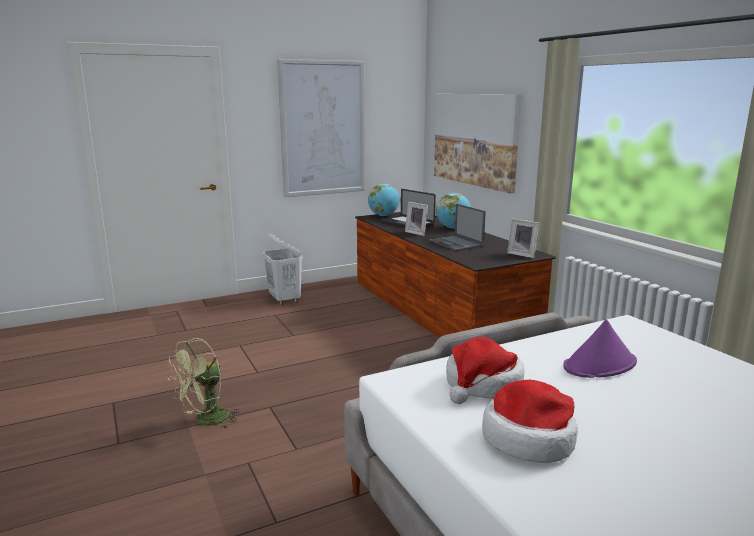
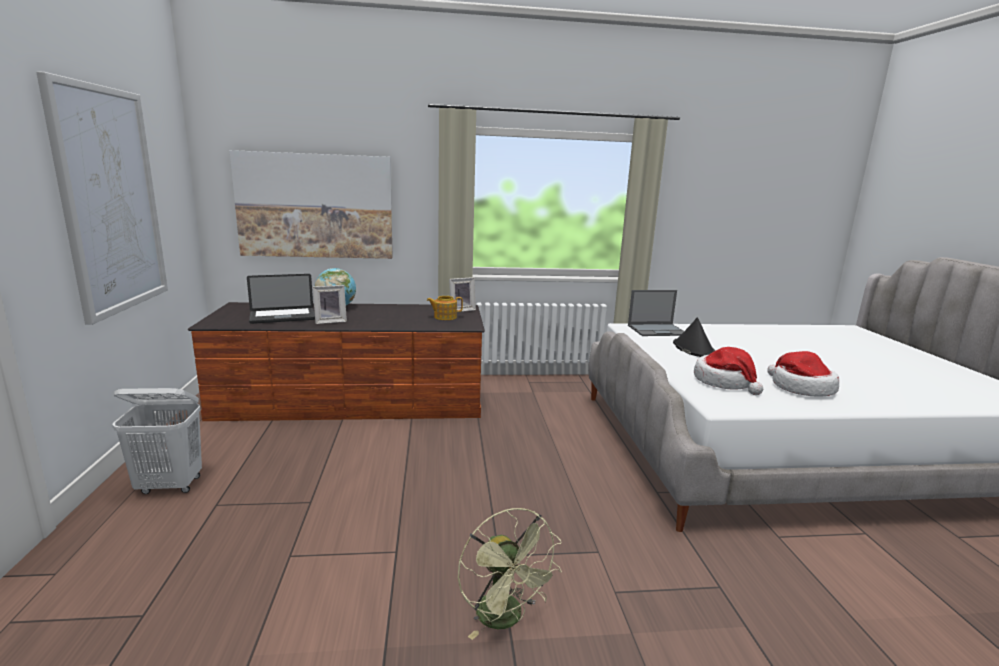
camera: 70 degrees left, 0 degrees up
globe [368,184,400,216] -> none
laptop [429,204,486,251] -> laptop moved to [628,290,684,336]
purple hat [563,320,637,378] -> black hat [673,317,715,357]
none -> teapot [427,296,463,320]

